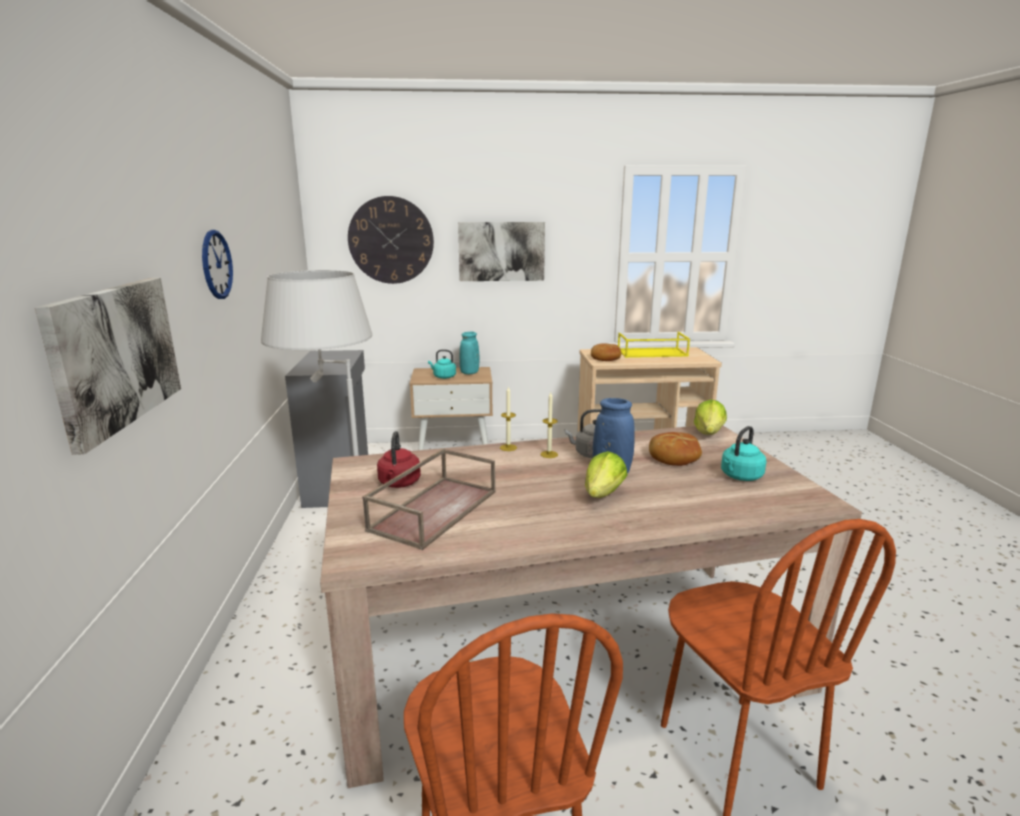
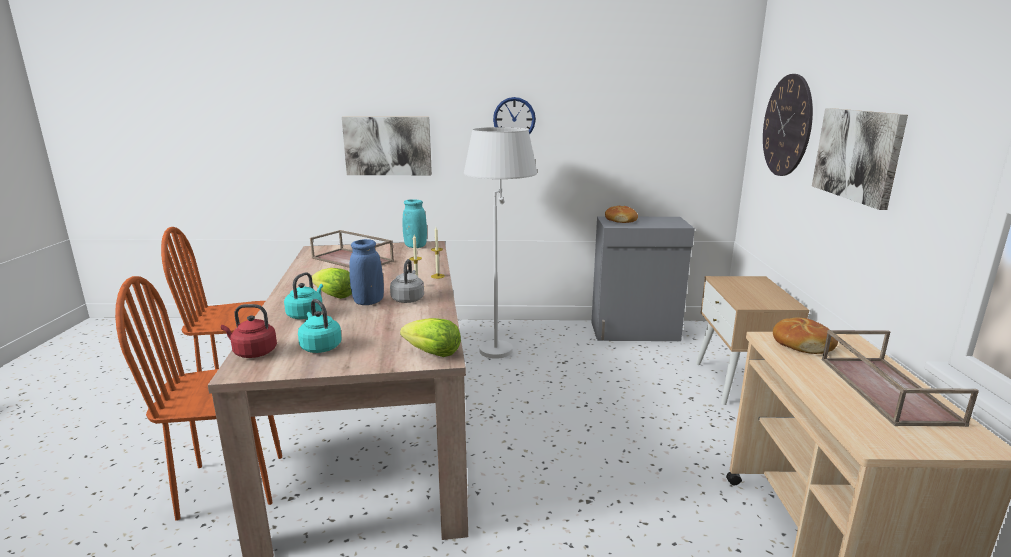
camera: 95 degrees right, 0 degrees up
red kettle [377,431,421,488] -> red kettle moved to [221,304,277,358]
turquoise kettle [428,350,456,379] -> turquoise kettle moved to [284,272,323,319]
turquoise vase [460,332,480,374] -> turquoise vase moved to [403,200,427,248]
yellow tray [618,332,690,358] -> brown tray [822,330,979,427]
bread [649,432,702,466] -> bread moved to [605,206,638,223]

